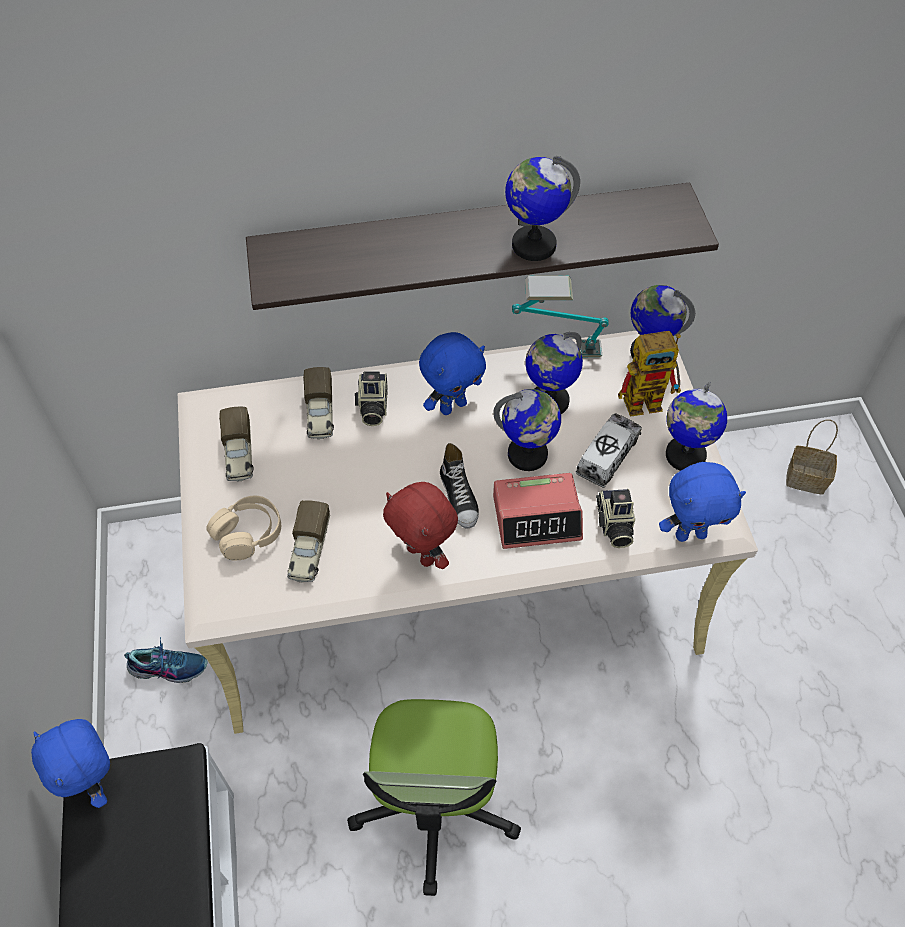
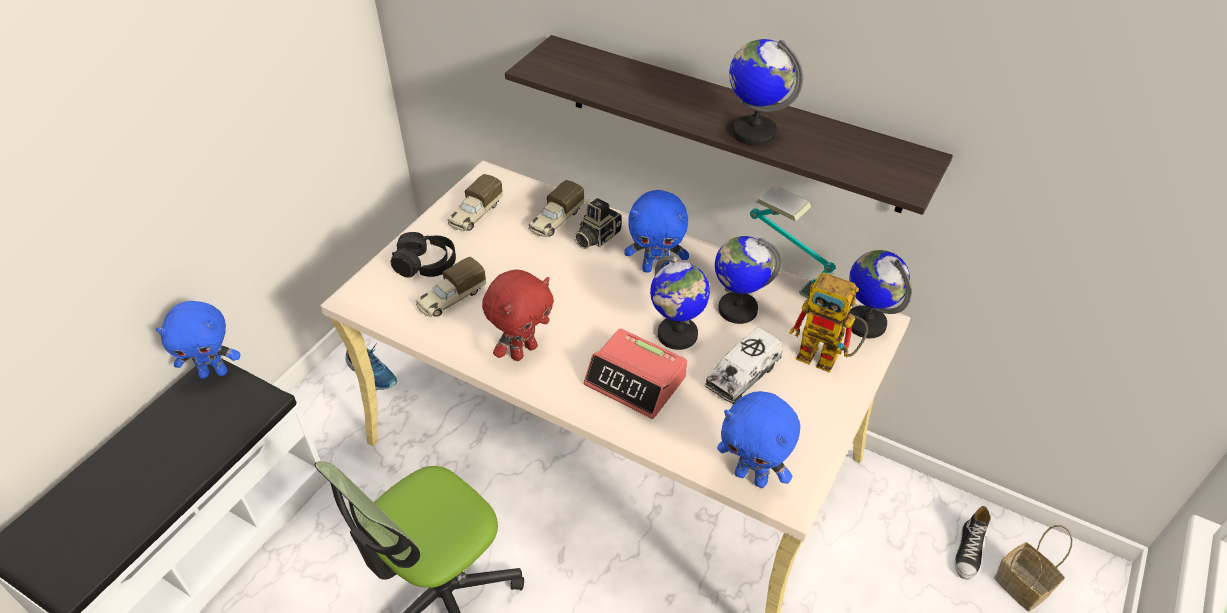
camera: 40 degrees right, 10 degrees down
blue plush toy [31,719,110,808] -> blue plush toy turned 105 degrees counterclockwise [156,301,240,379]
beige headphones [206,496,281,561] -> black headphones [391,232,456,278]
red plush toy [383,482,458,569] -> red plush toy turned 135 degrees counterclockwise [482,269,554,361]
shoe [440,443,479,528] -> shoe moved to [955,506,991,580]
toy truck [576,413,642,488] -> toy truck turned 150 degrees clockwise [705,327,783,404]
camera [596,489,635,548] -> none
globe [666,381,727,471] -> none

